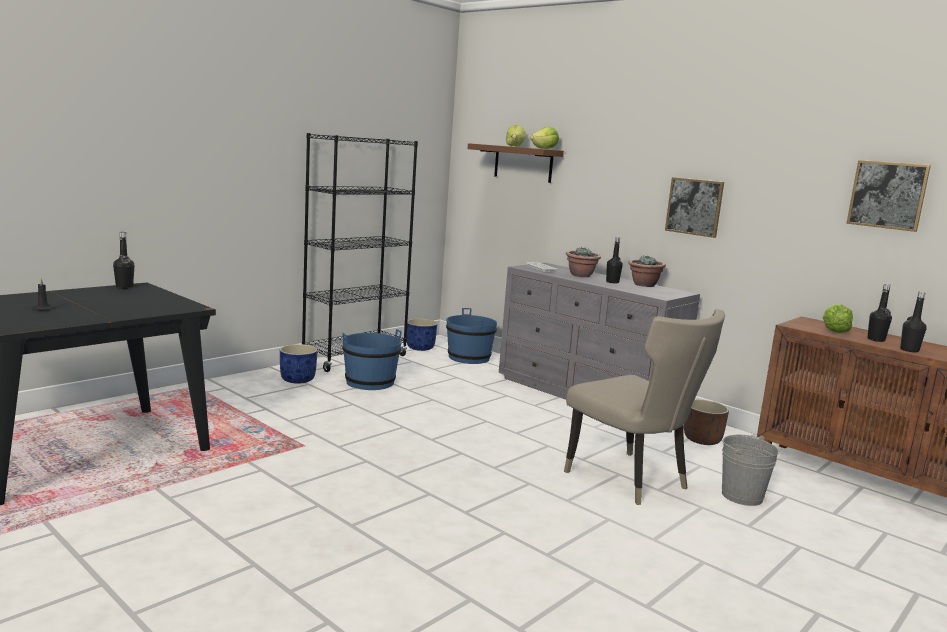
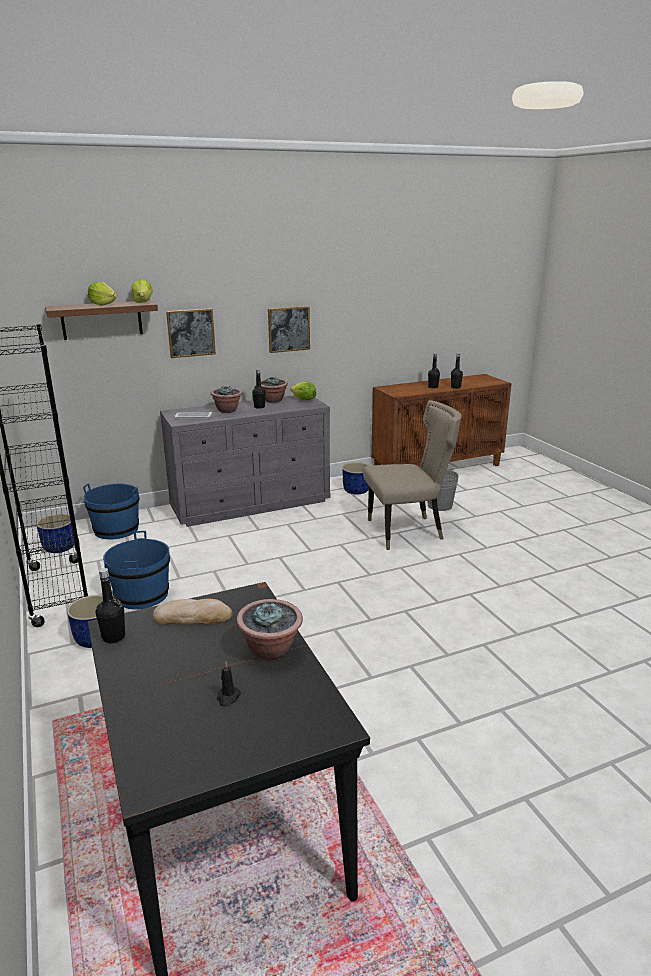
camera: 65 degrees left, 10 degrees up
brown planter [684,399,729,445] -> blue planter [342,462,370,494]
lettuce [823,304,853,333] -> lettuce moved to [290,382,316,400]
picture [847,160,931,232] -> picture moved to [166,308,216,358]
none -> bread [153,599,232,625]
none -> potted plant [236,599,303,661]

